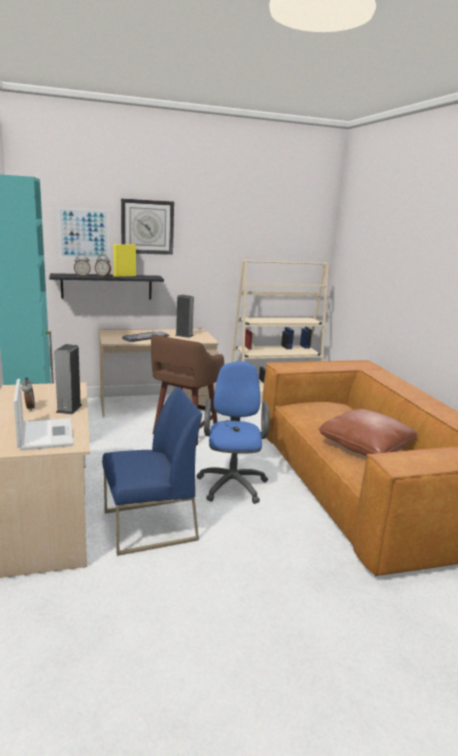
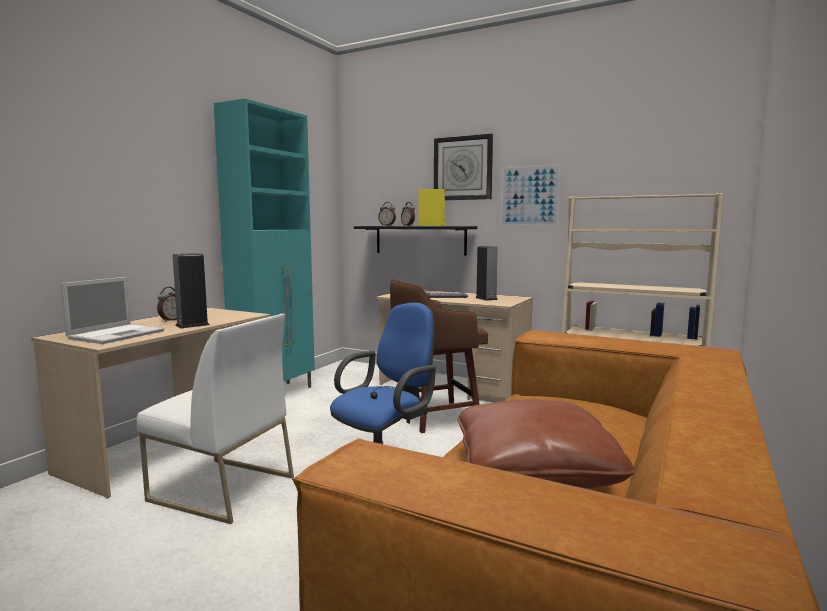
camera: 45 degrees right, 10 degrees down
picture [58,207,109,259] -> picture moved to [500,164,561,226]
blue chair [102,387,202,556] -> white chair [137,314,294,524]

